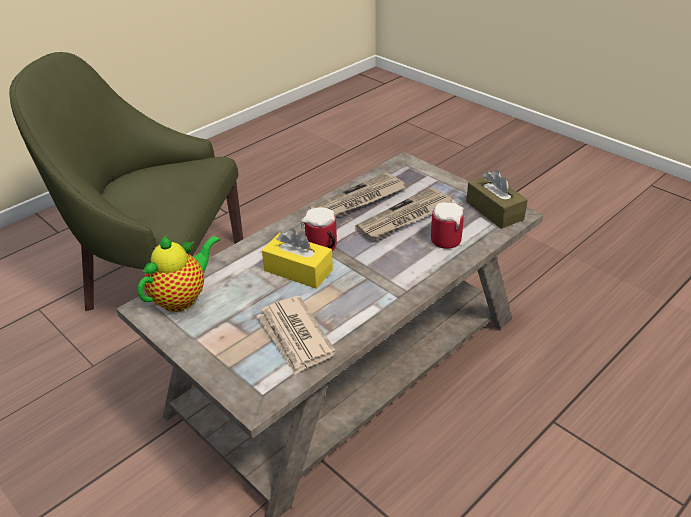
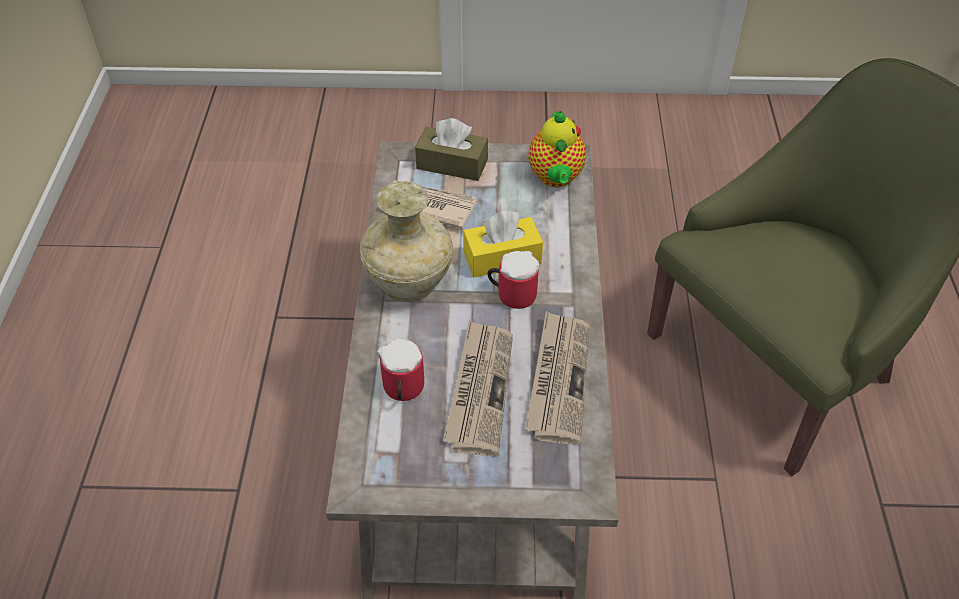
camera: 135 degrees right, 10 degrees up
brown tissue box [466,170,528,229] -> brown tissue box moved to [415,118,488,181]
none -> beige vase [360,181,453,302]

